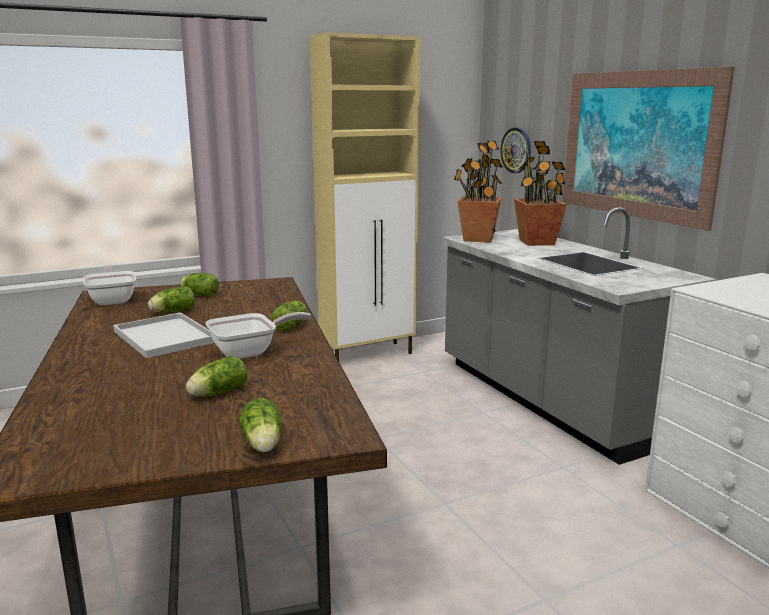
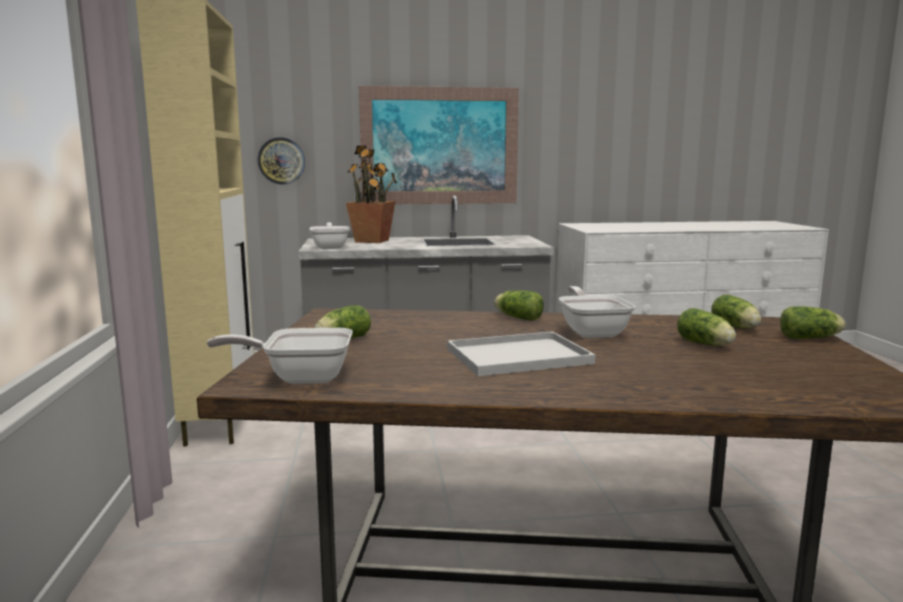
camera: 70 degrees left, 5 degrees down
lettuce [148,286,195,313] -> lettuce moved to [711,295,761,329]
potted plant [454,141,503,243] -> frying pan [310,222,350,249]

